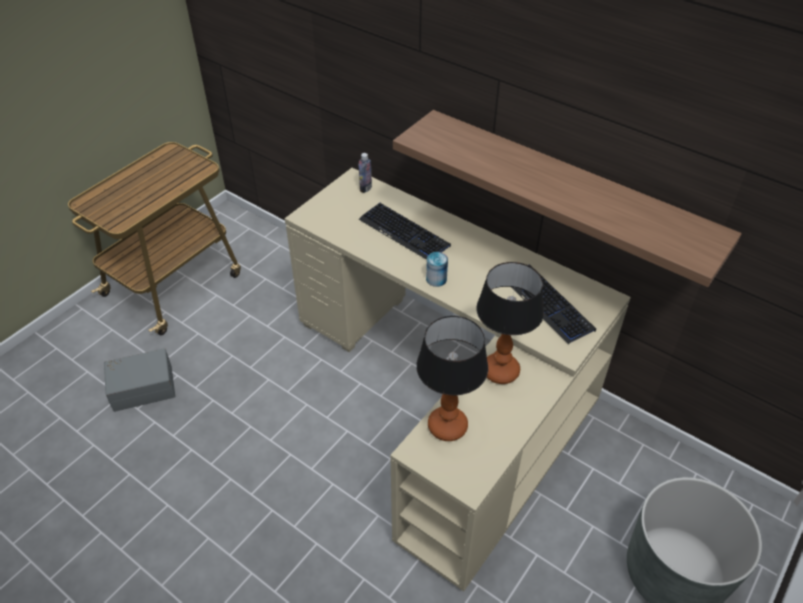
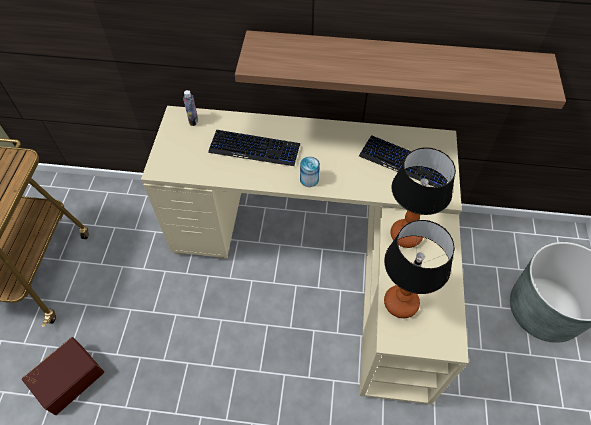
camera: 30 degrees left, 10 degrees up
grey storage box [104,348,175,412] -> brown storage box [22,337,104,415]

